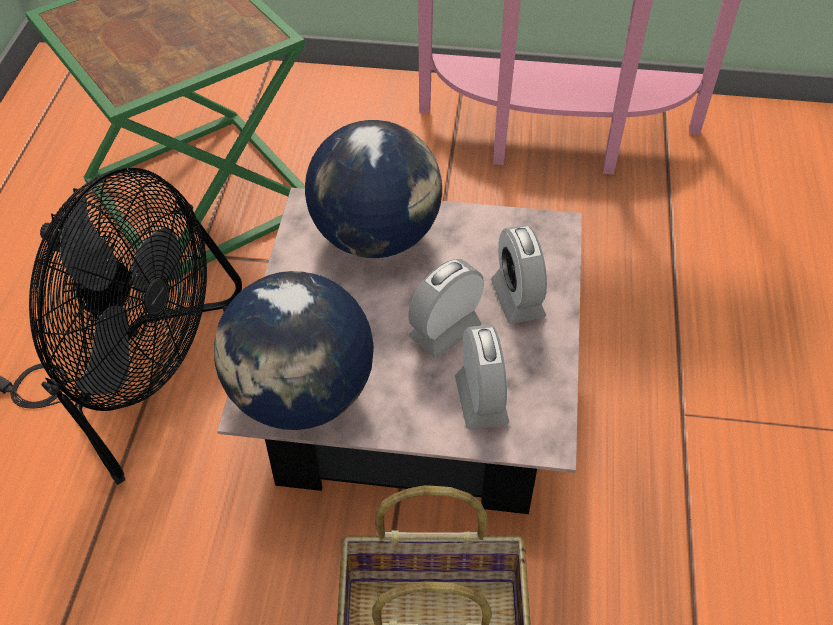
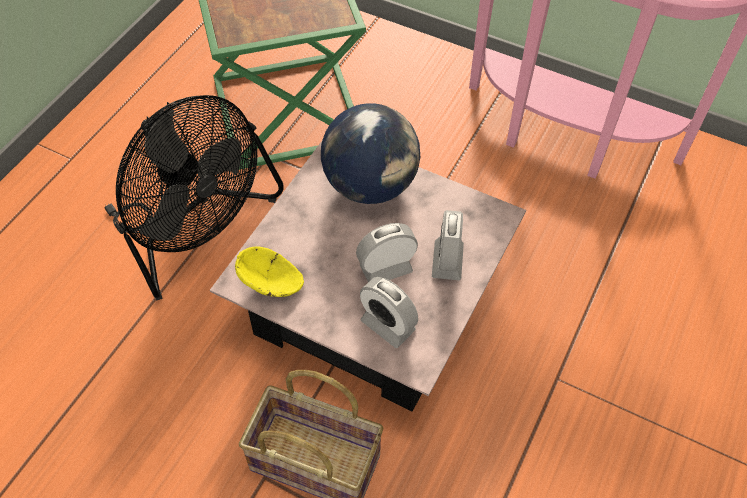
camera: 20 degrees right, 5 degrees up
globe [214,271,374,430] -> yellow bowl [235,246,304,297]
alarm clock [455,324,510,430] -> alarm clock turned 120 degrees clockwise [360,277,418,348]

